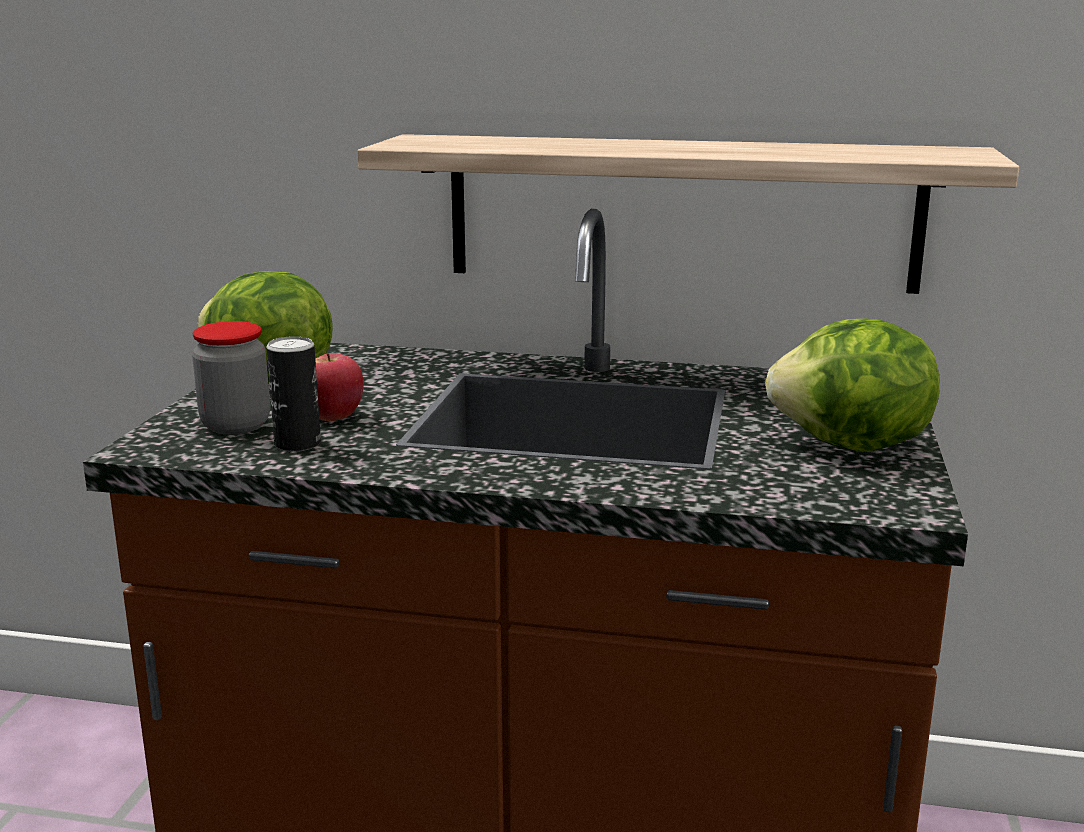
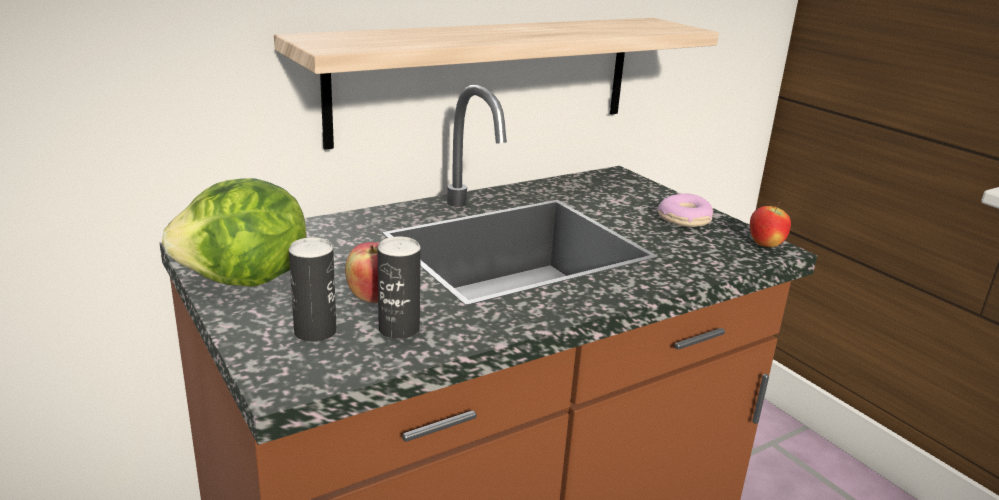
camera: 45 degrees left, 5 degrees up
jar [192,321,270,435] -> can [289,237,337,342]
lettuce [765,319,940,452] -> donut [658,194,713,227]
none -> apple [750,202,791,247]

